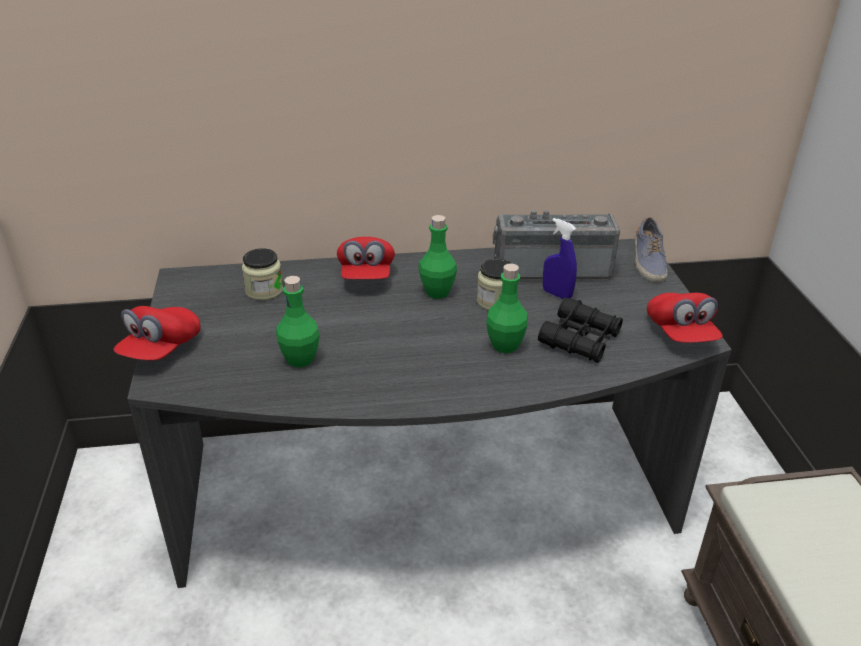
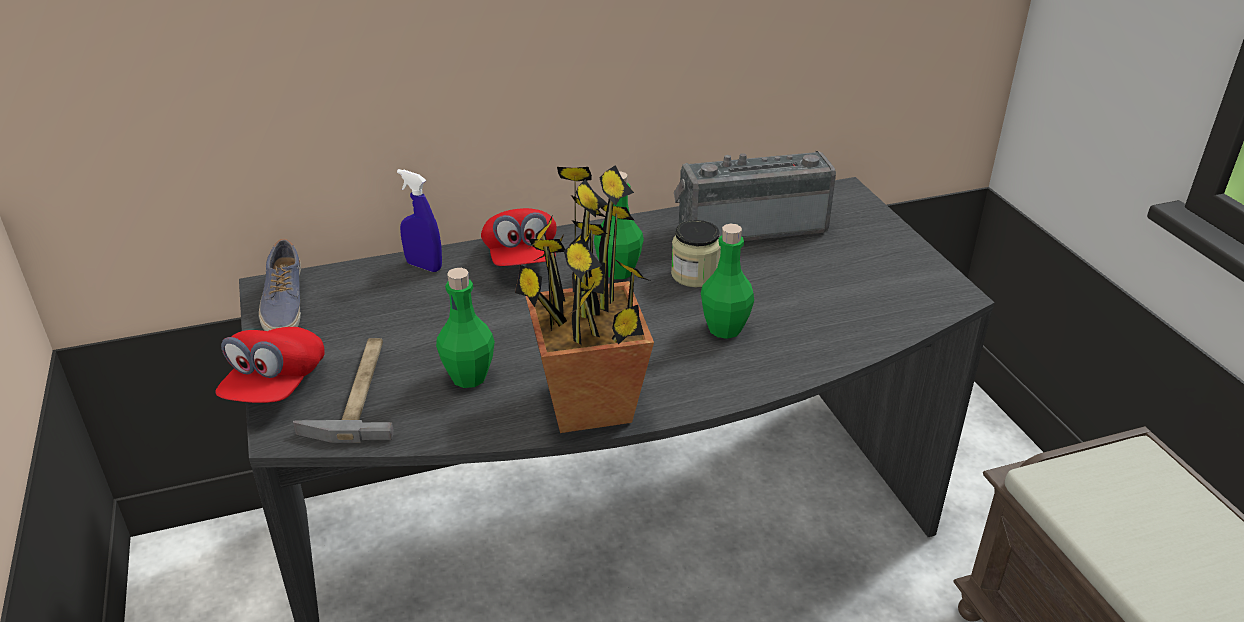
camera: 10 degrees left, 0 degrees up
jar [242,248,283,300] -> none
black binoculars [538,297,623,363] -> none
blue spray bottle [543,218,577,299] -> blue spray bottle moved to [397,169,442,272]
shoe [635,217,667,282] -> shoe moved to [259,239,301,331]
red cap [647,293,723,343] -> none
none -> hammer [293,338,394,443]
none -> potted plant [515,165,654,433]

